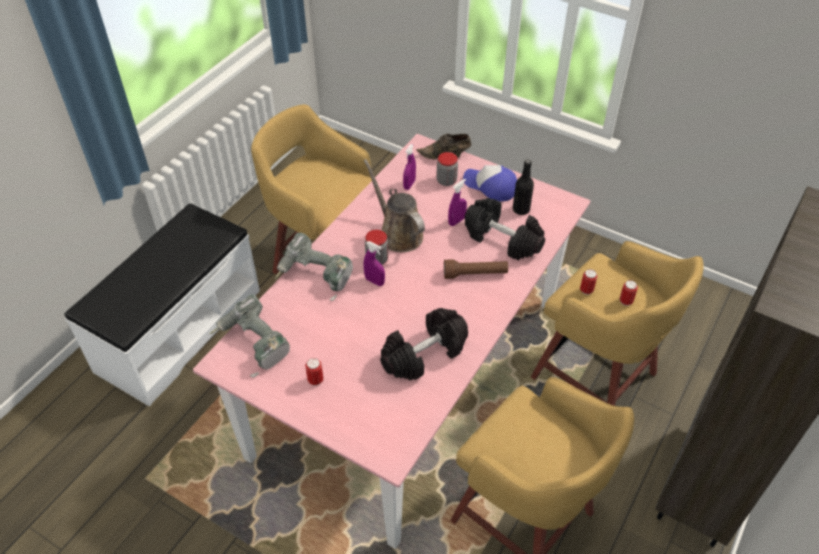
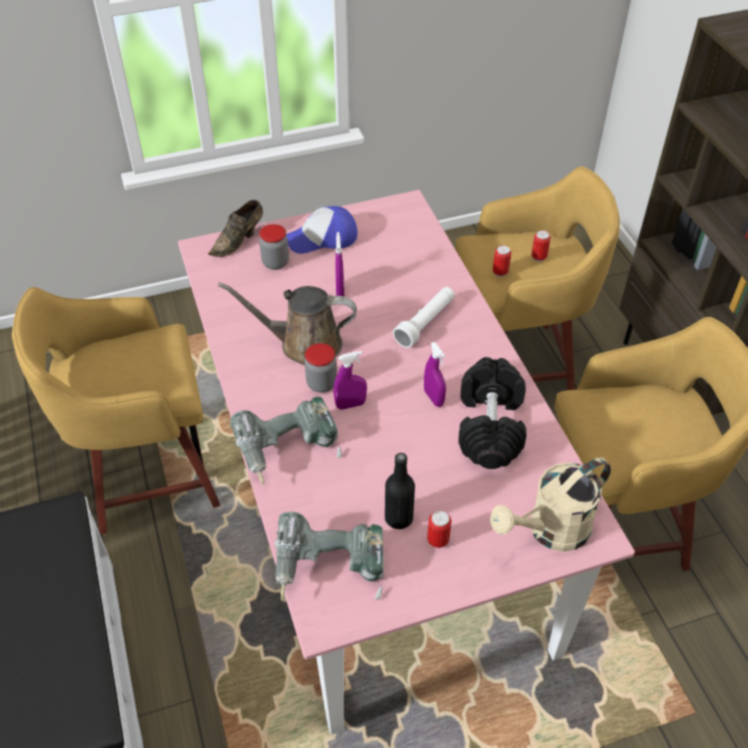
camera: 50 degrees left, 0 degrees up
purple spray bottle [403,144,416,190] -> purple spray bottle moved to [424,342,446,407]
brown flashlight [444,259,508,279] -> white flashlight [393,287,455,348]
black dumbbell [465,198,545,260] -> none
black bottle [513,160,534,215] -> black bottle moved to [385,453,415,529]
none -> beige watering can [490,458,611,552]

